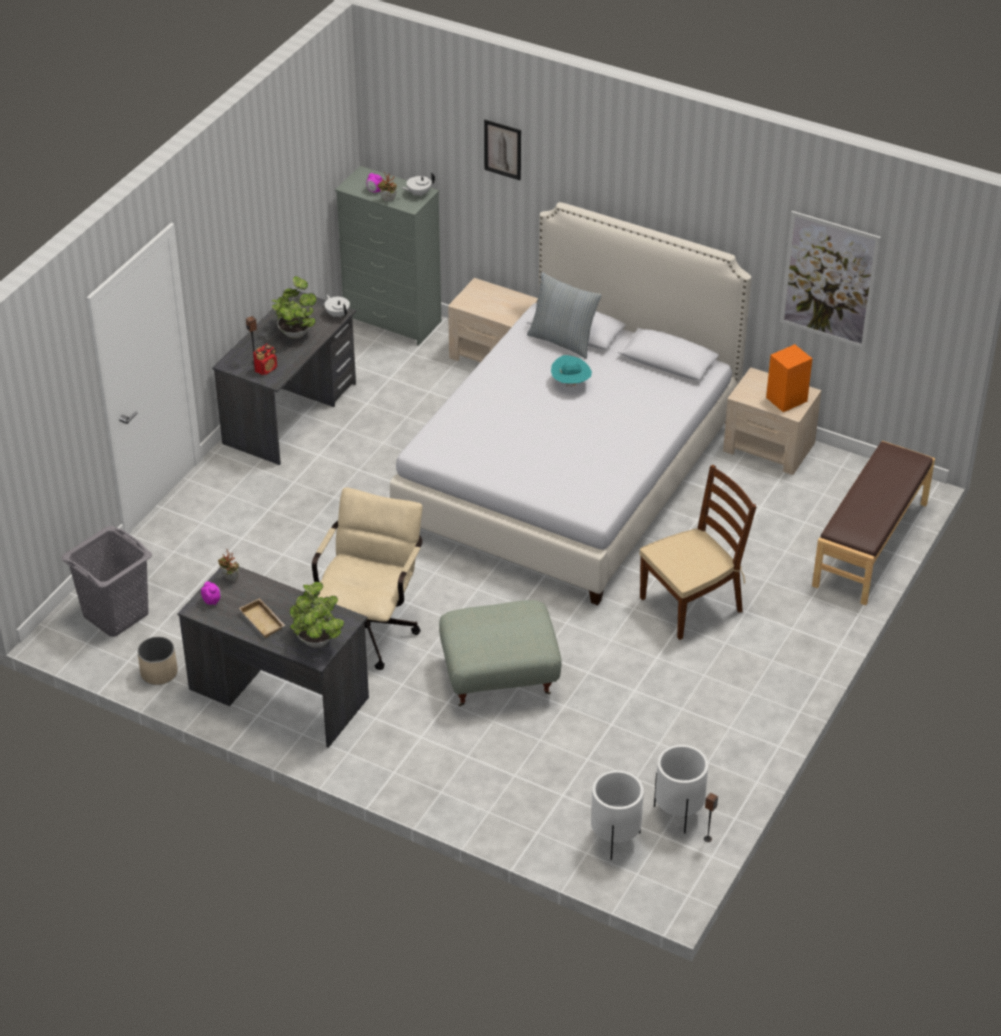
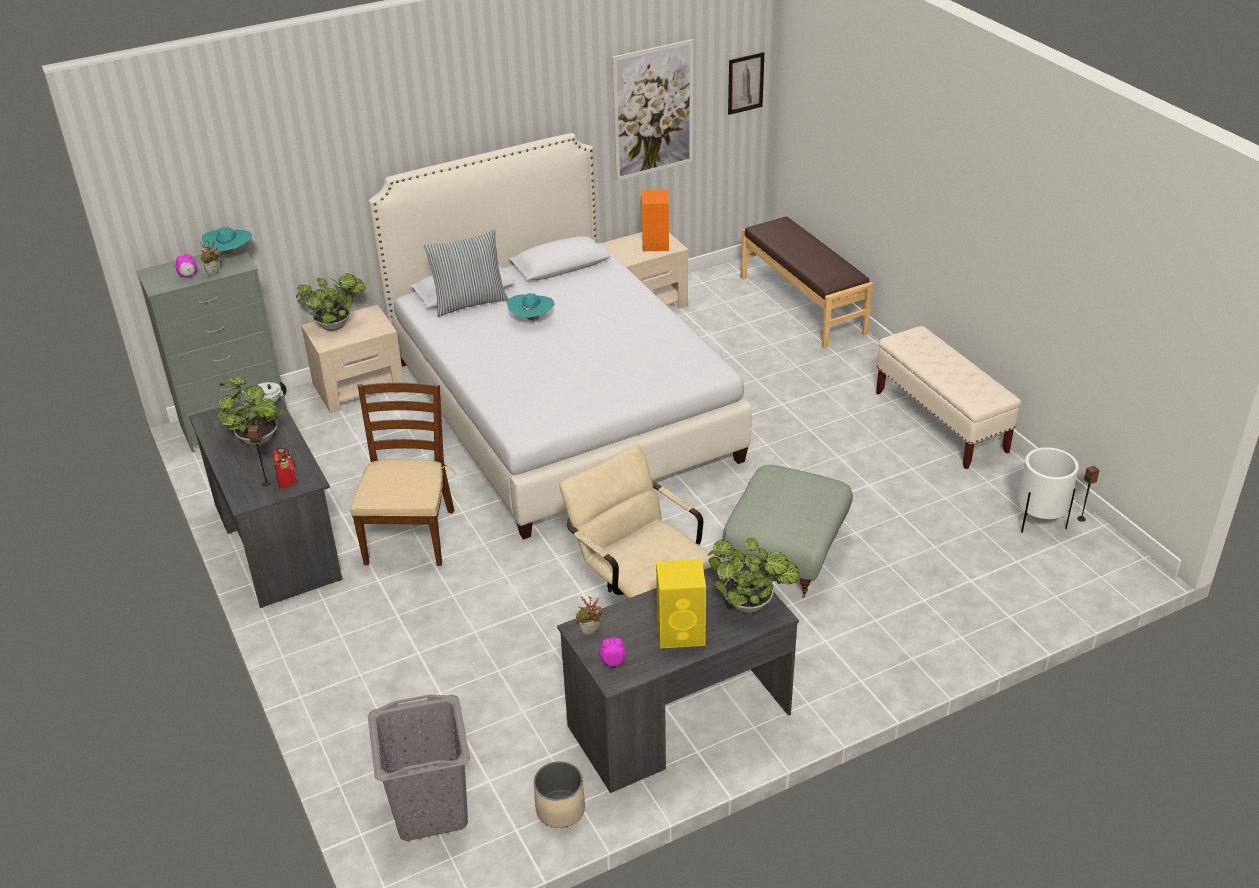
camera: 55 degrees left, 5 degrees down
beige tray [239,598,285,638] -> yellow speaker [656,559,706,649]
white teapot [401,172,435,197] -> turquoise hat [202,227,252,255]
picture [484,120,521,180] -> picture moved to [728,52,764,115]
white planter [591,770,644,860] -> none
brown chair [639,465,756,640] -> brown chair moved to [350,383,456,566]
none -> potted plant [296,273,366,331]
none -> beige bench [876,326,1021,469]

